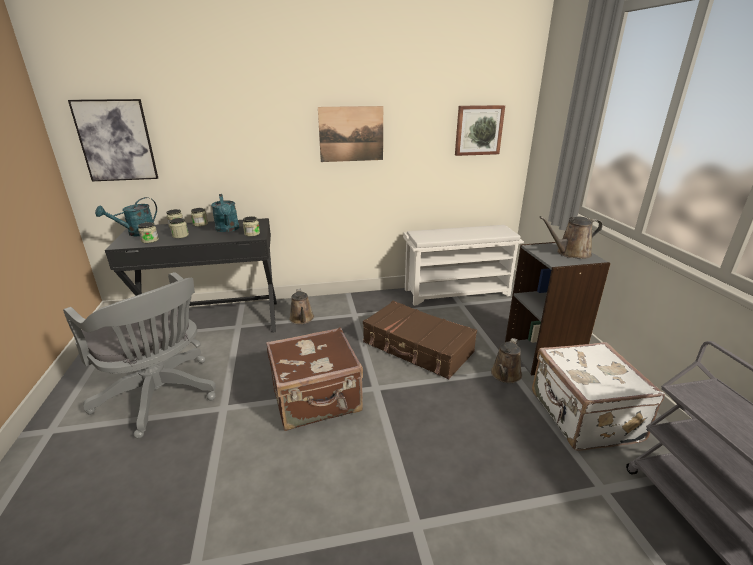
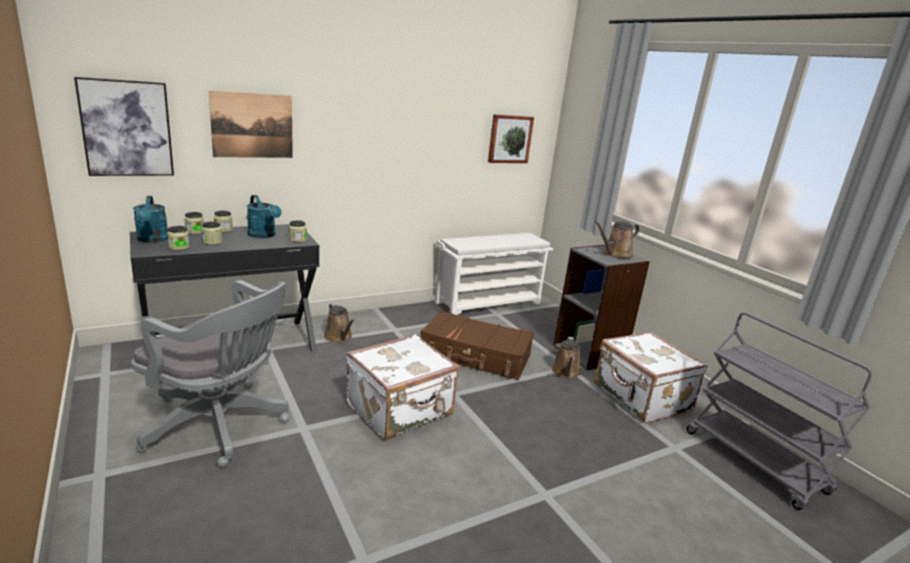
camera: 20 degrees left, 5 degrees down
turquoise watering can [95,197,157,236] -> turquoise watering can turned 45 degrees counterclockwise [133,196,168,243]
brown suitcase [266,327,363,431] -> white suitcase [346,334,459,440]
picture [318,106,383,162] -> picture moved to [209,91,293,158]

